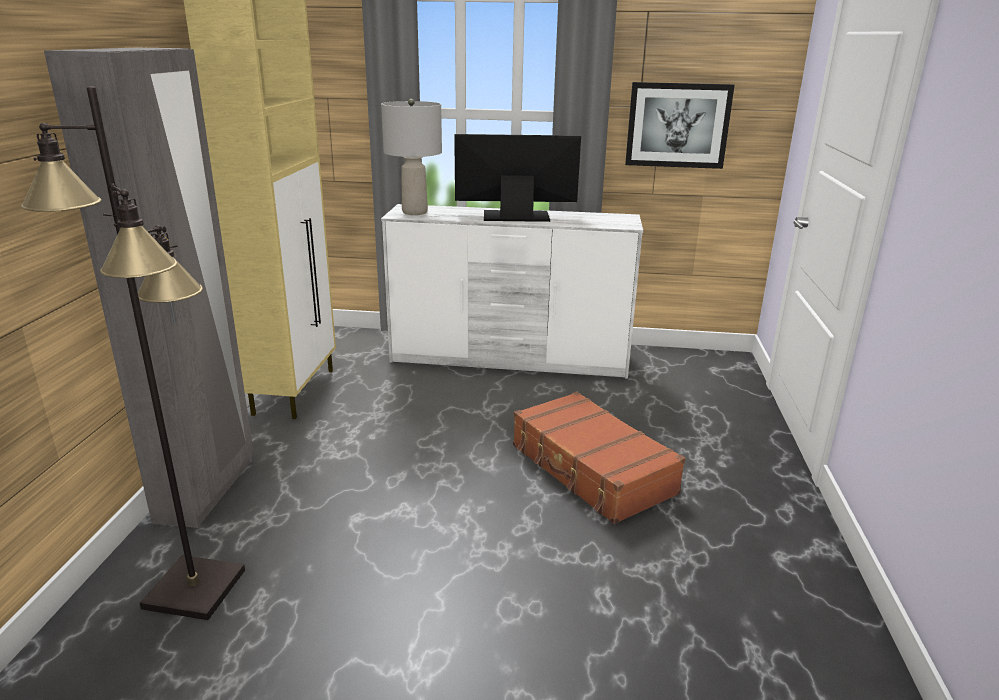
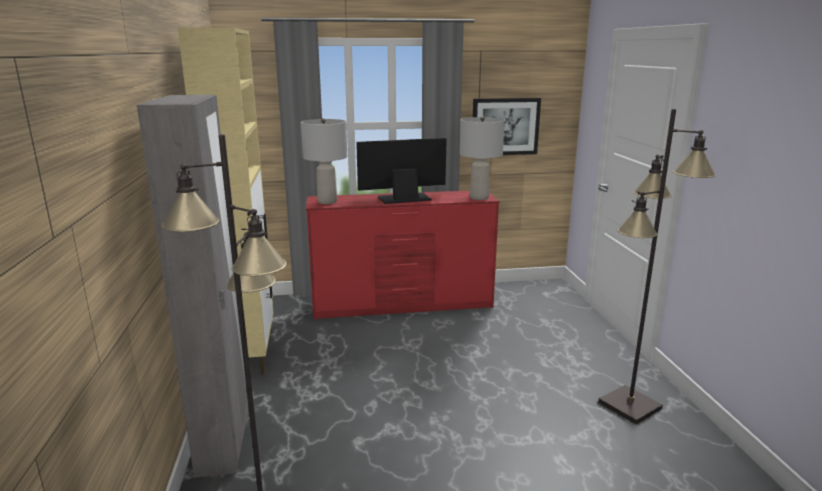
camera: 15 degrees left, 5 degrees down
white dresser [381,204,643,379] -> red dresser [306,191,500,320]
brown suitcase [513,392,686,524] -> none
none -> grey table lamp [460,116,505,200]
none -> black floor lamp [598,109,716,424]

